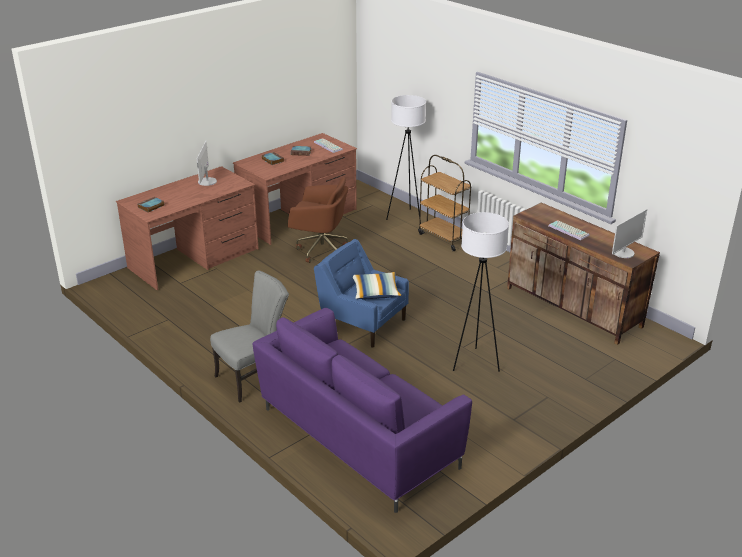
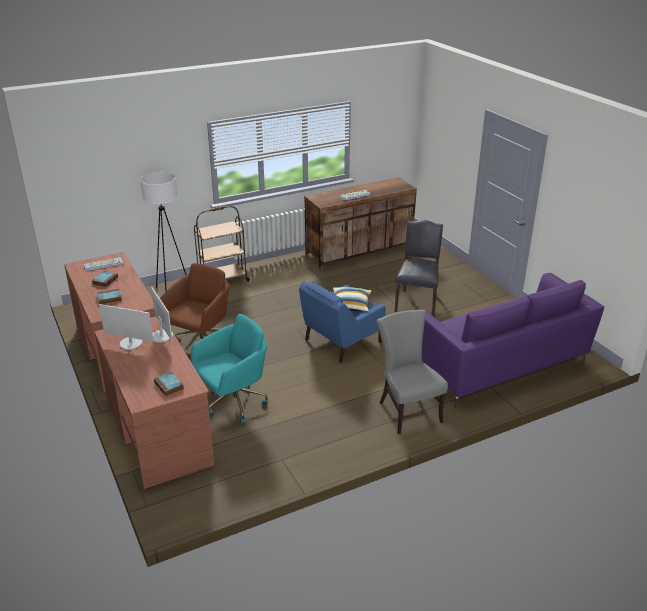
camera: 75 degrees left, 0 degrees up
white floor lamp [453,212,509,372] -> grey chair [395,220,443,317]
monitor [612,209,647,258] -> monitor moved to [151,287,173,343]
none -> turquoise office chair [191,314,268,423]

